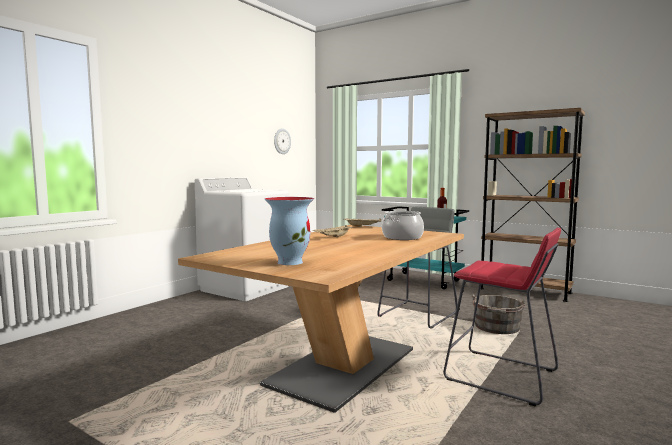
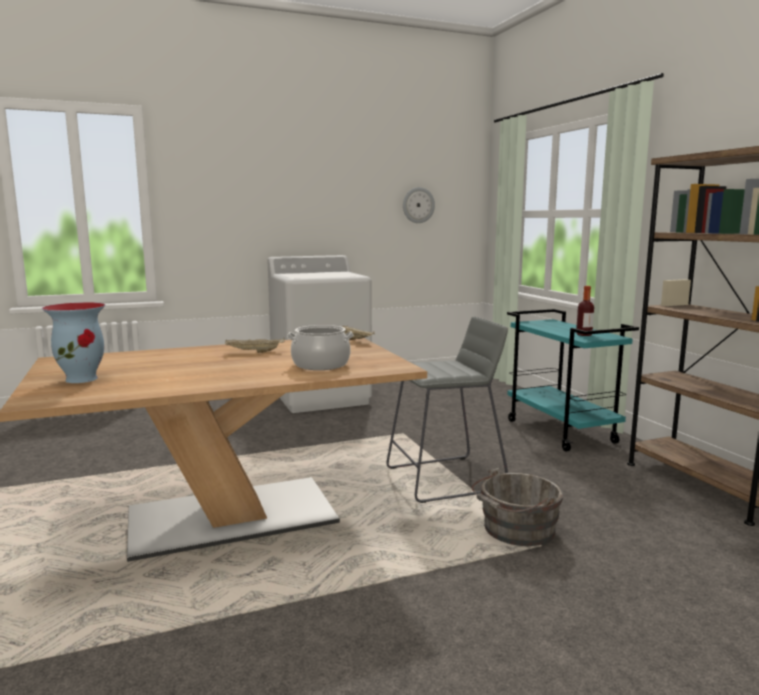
camera: 35 degrees right, 5 degrees up
red stool [443,228,561,406] -> none

